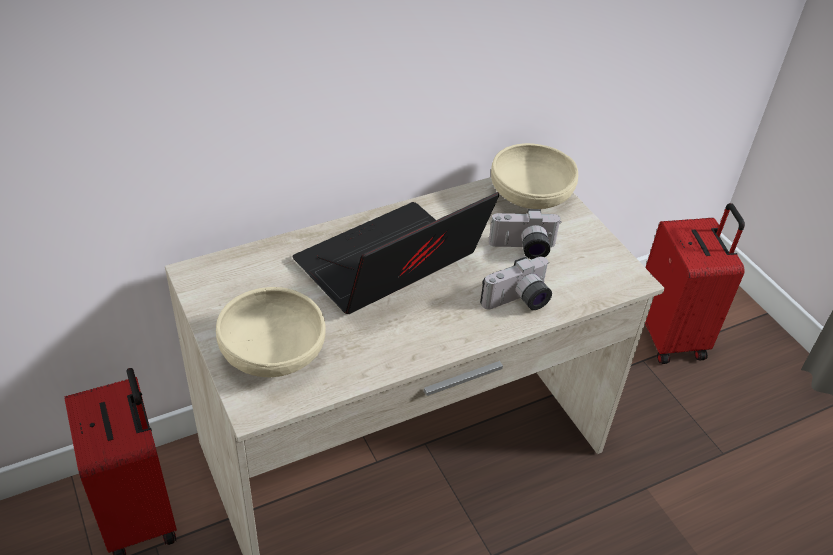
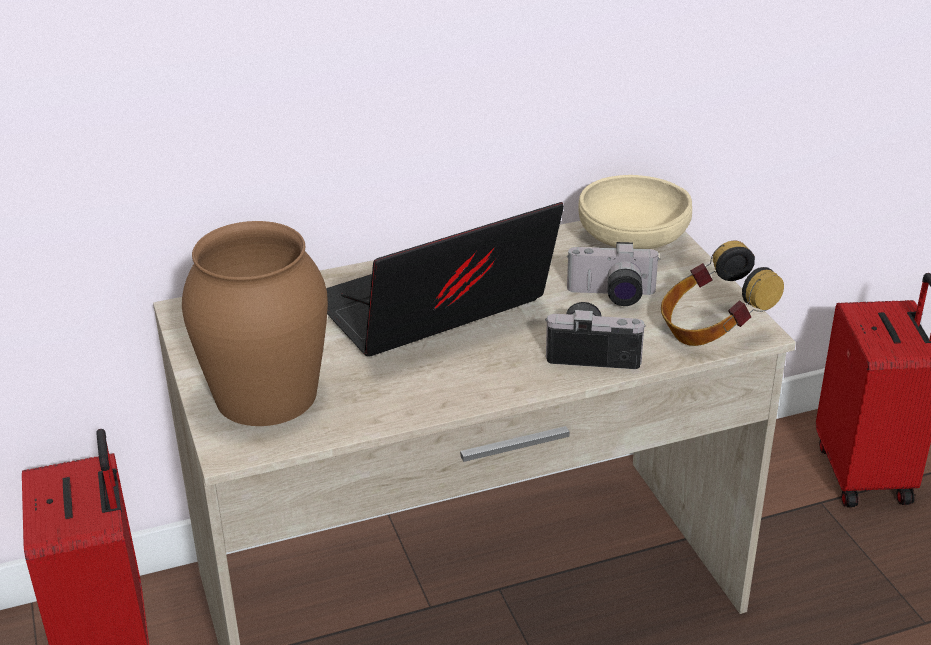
camera: 10 degrees right, 10 degrees down
beige bowl [216,287,326,377] -> brown vase [182,221,328,426]
camera [480,257,552,310] -> camera turned 150 degrees counterclockwise [545,302,646,369]
none -> headphones [661,241,784,346]

